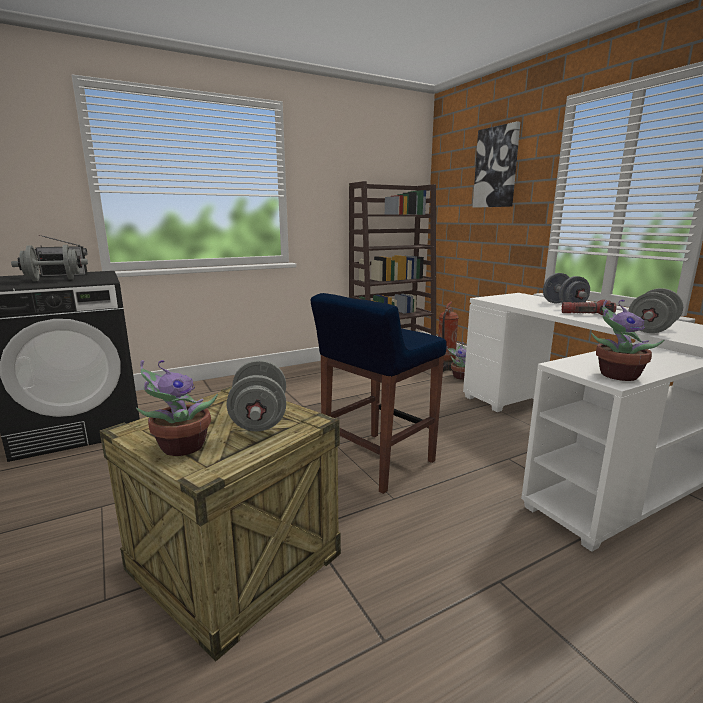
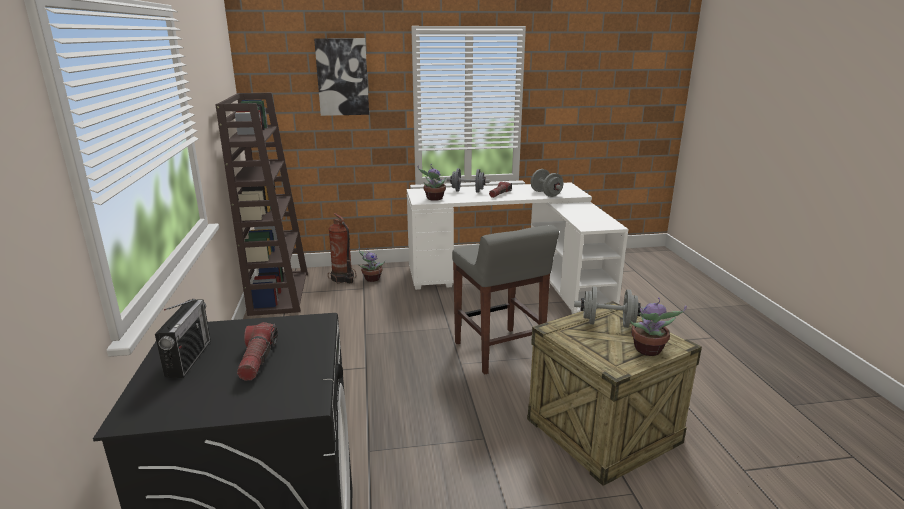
camera: 70 degrees left, 5 degrees up
grey dumbbell [11,245,88,281] -> flashlight [237,322,278,381]
blue stool [311,293,447,494] -> grey stool [452,225,559,374]
potted plant [591,300,664,381] -> potted plant moved to [418,164,446,201]

